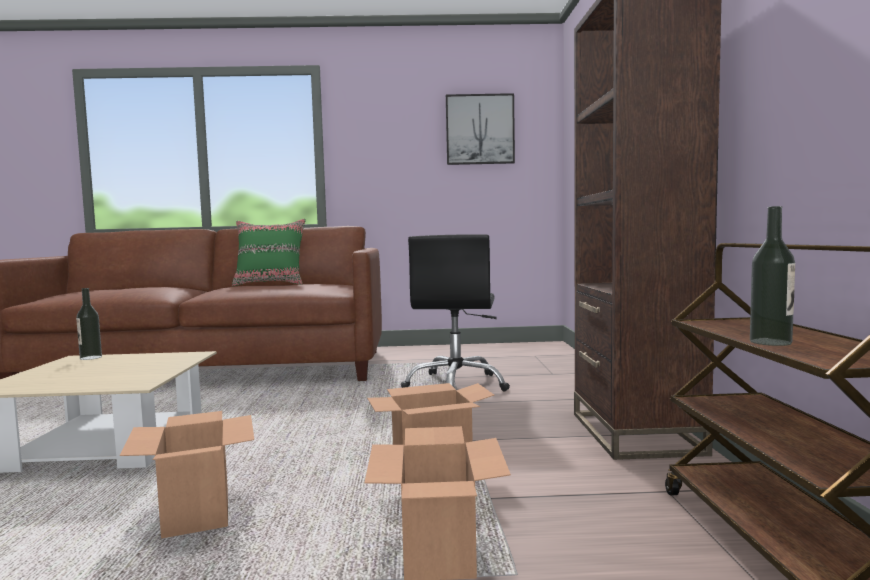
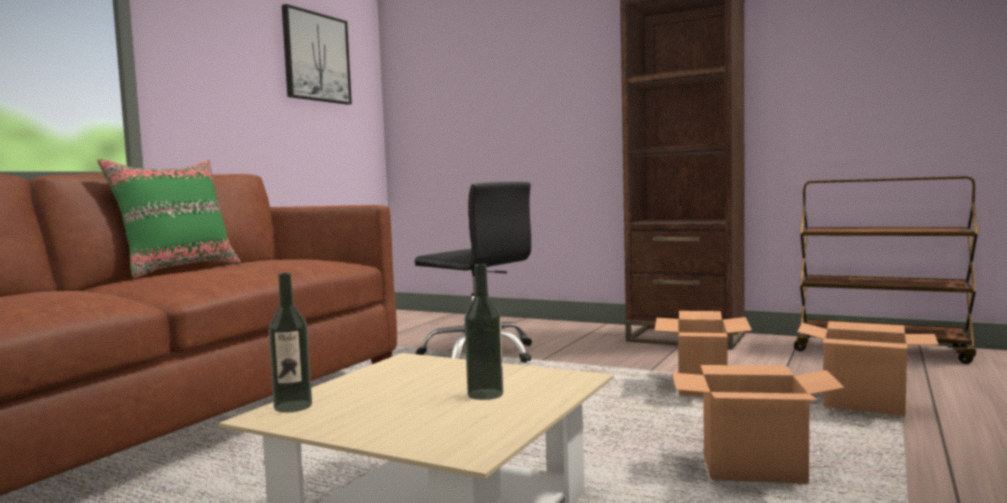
camera: 60 degrees left, 0 degrees up
bottle [750,206,795,346] -> bottle moved to [465,264,503,400]

